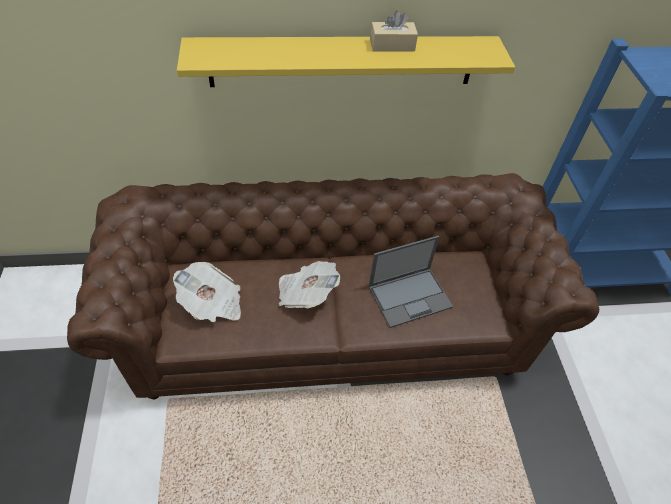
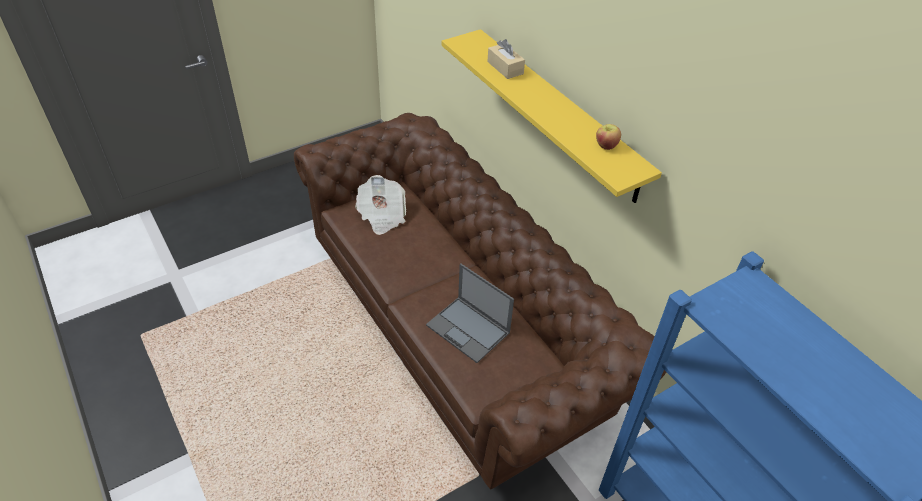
camera: 65 degrees right, 5 degrees down
newspaper [278,261,340,308] -> none
beige tissue box [370,11,418,52] -> beige tissue box moved to [487,39,525,79]
none -> apple [596,124,621,150]

